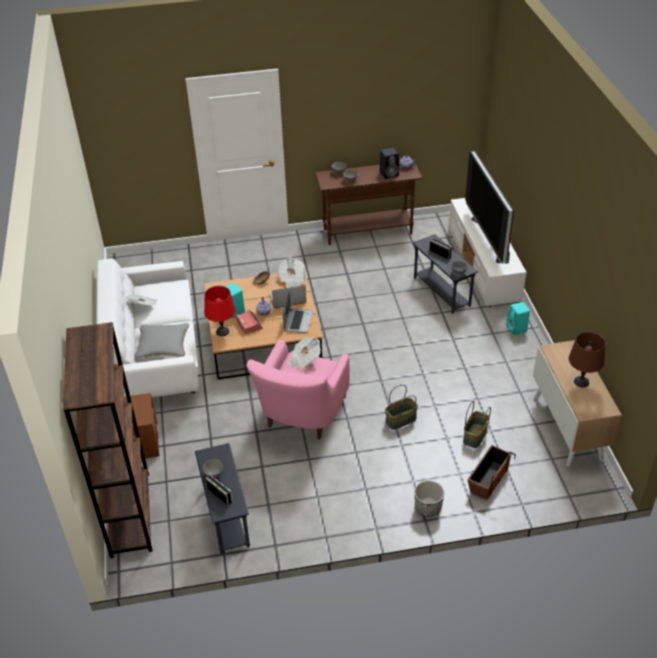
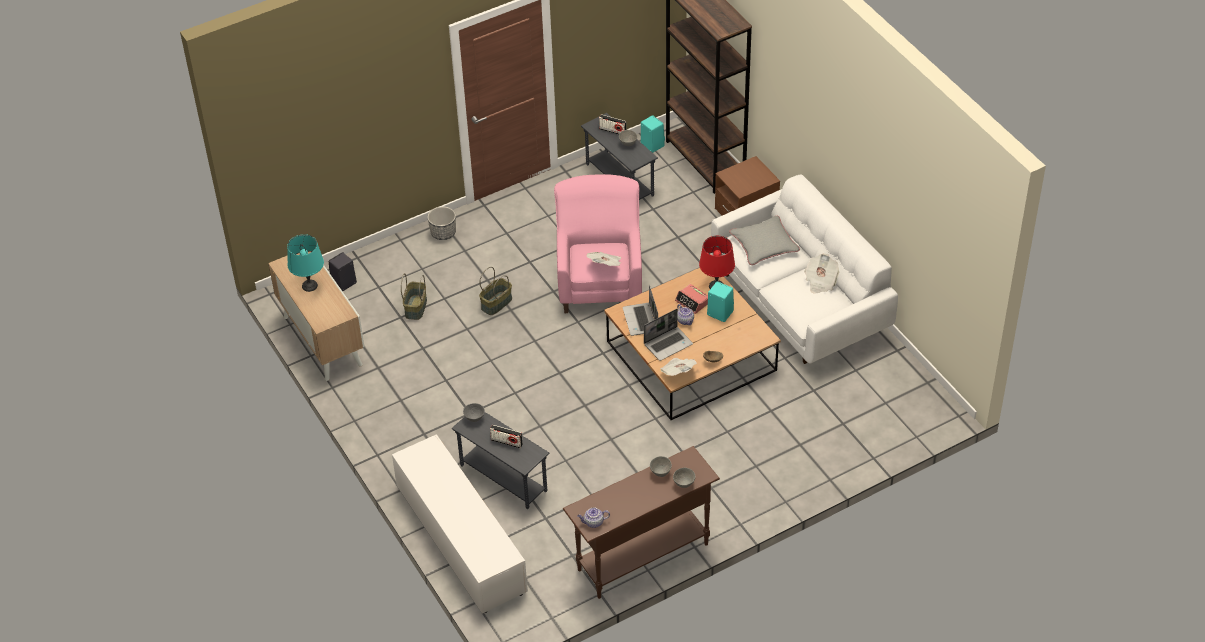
camera: 160 degrees right, 5 degrees up
black speaker [380,147,399,179] -> black speaker moved to [329,252,357,292]
television [465,150,514,264] -> none
planter [467,445,516,500] -> none
turquoise speaker [506,302,530,335] -> turquoise speaker moved to [641,115,665,153]
brown table lamp [569,332,606,388] -> turquoise table lamp [287,234,324,292]

